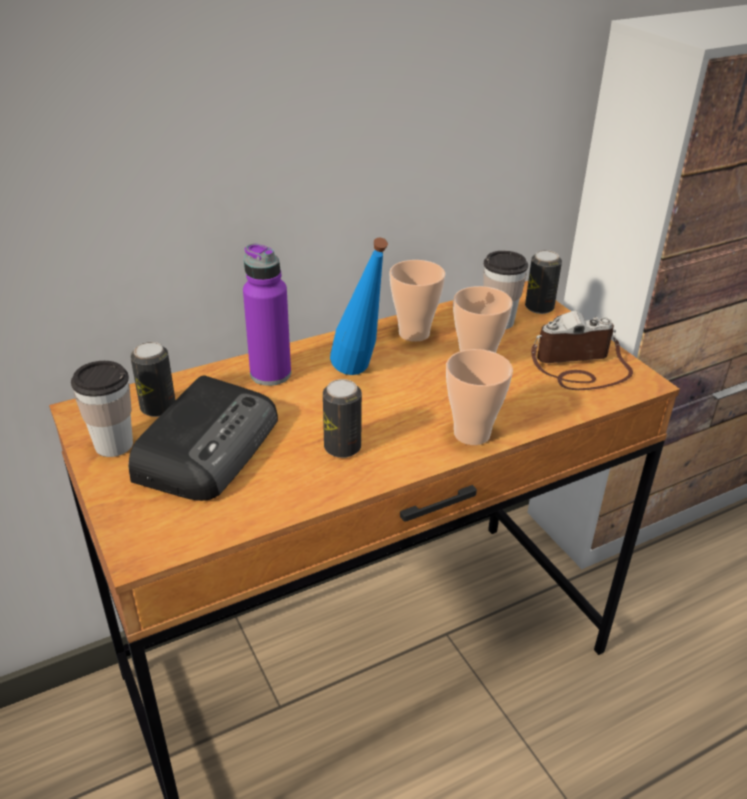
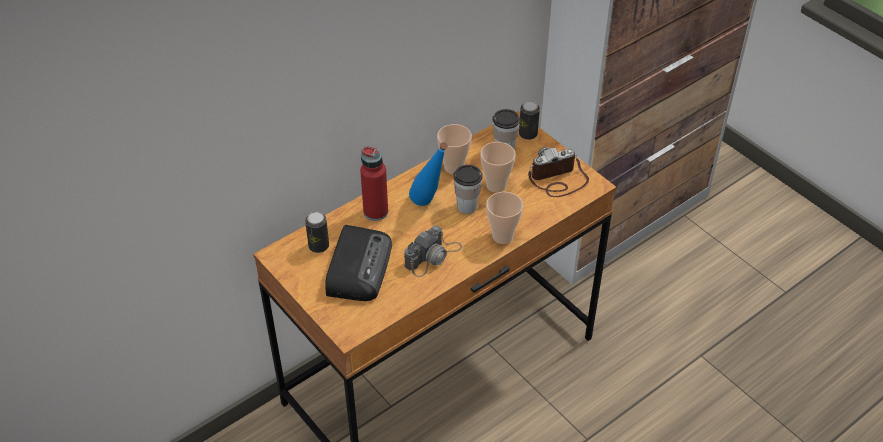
camera: 10 degrees left, 10 degrees up
cup [71,361,133,457] -> cup moved to [453,165,483,214]
purple bottle [243,243,291,386] -> red bottle [360,146,388,221]
can [323,379,362,458] -> camera [404,225,462,277]

